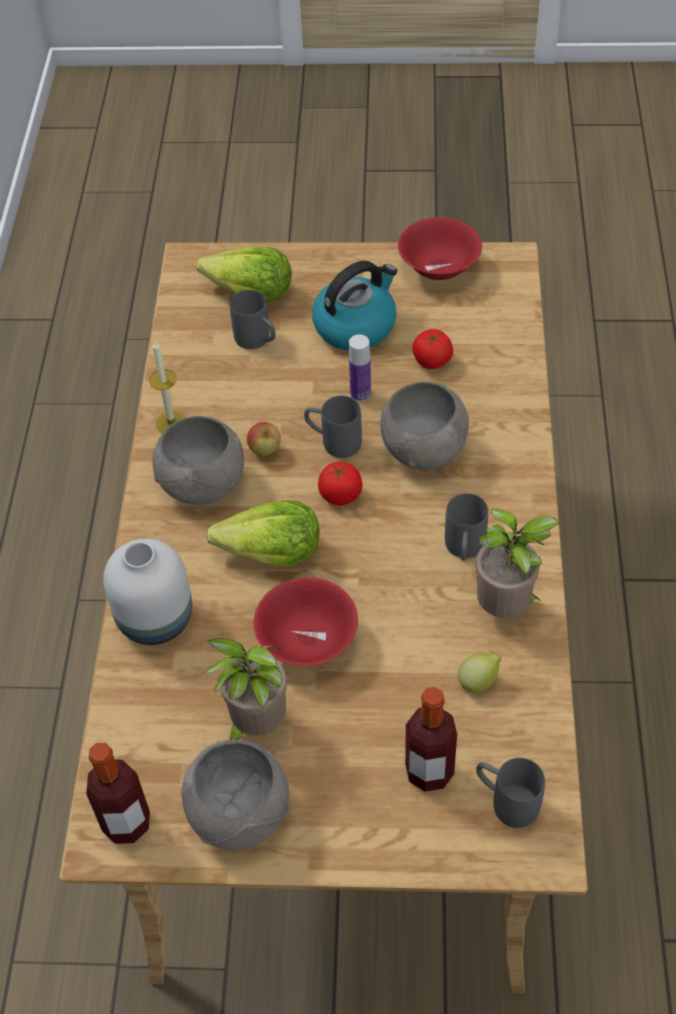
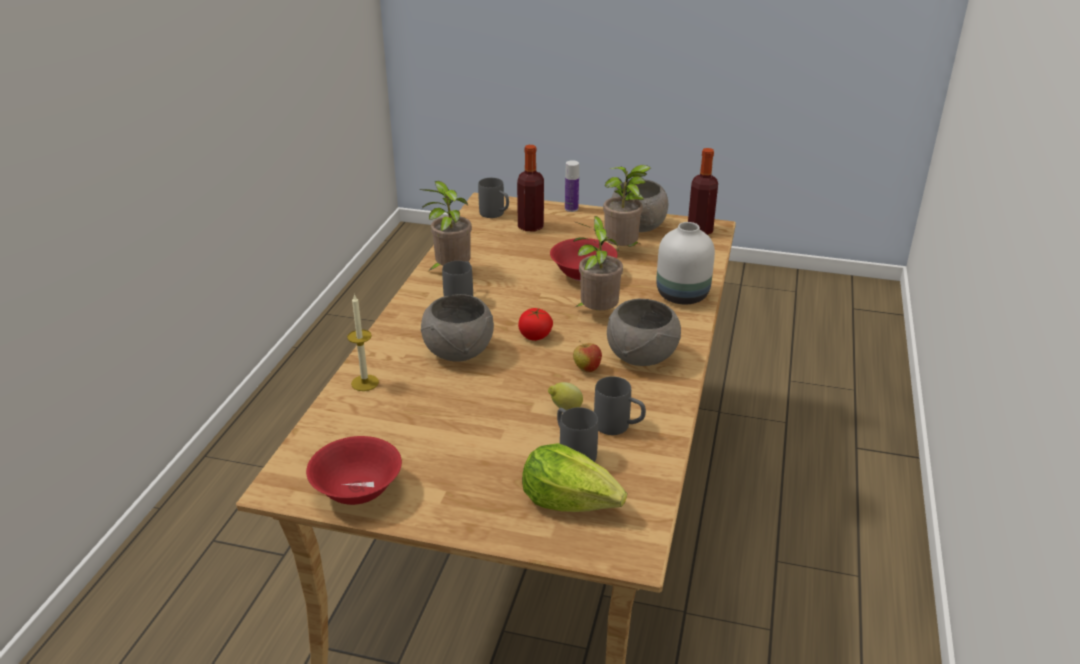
camera: 170 degrees left, 20 degrees down
candle [149,341,186,433] -> candle moved to [347,294,379,391]
lettuce [206,500,319,565] -> potted plant [573,216,623,310]
grey mug [304,396,362,458] -> grey mug moved to [594,376,646,435]
kettle [312,260,397,351] -> none
bottle [349,334,371,402] -> bottle moved to [565,160,579,212]
tomato [412,329,453,369] -> none
lemon [458,653,502,692] -> lemon moved to [548,382,583,410]

